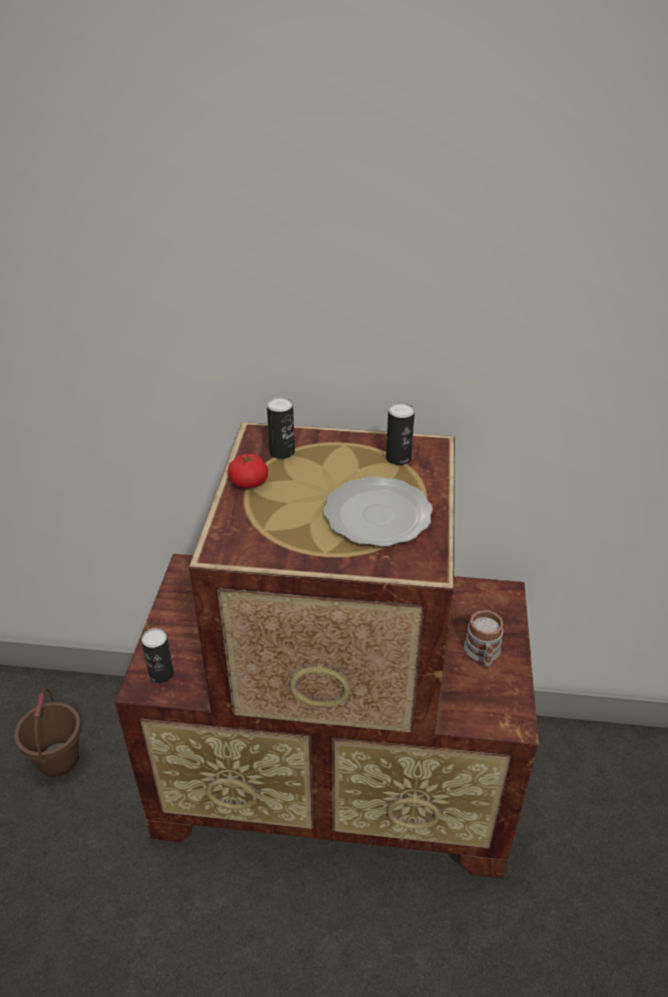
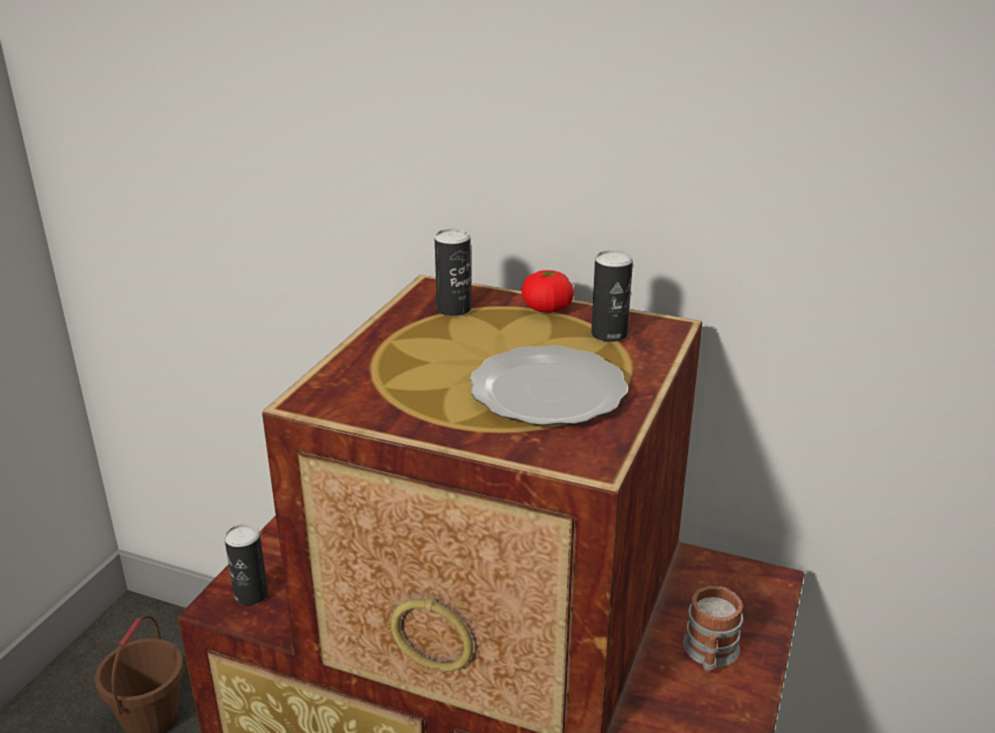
camera: 15 degrees right, 10 degrees down
tomato [228,454,268,489] -> tomato moved to [521,270,574,313]

